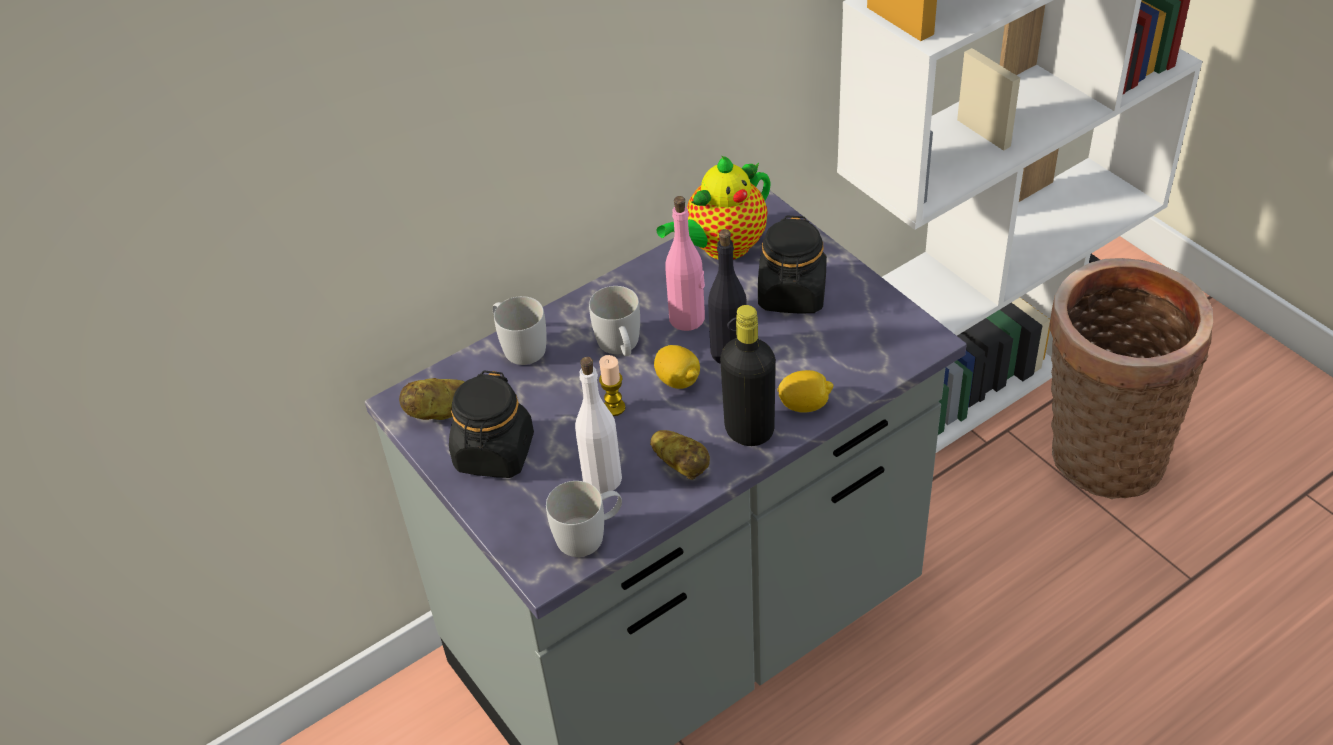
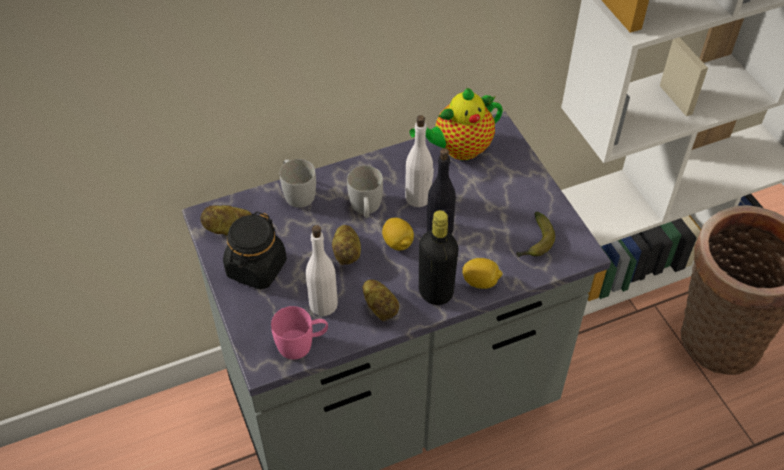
camera: 10 degrees right, 5 degrees up
white mug [546,481,622,557] -> pink mug [271,306,328,360]
candle [599,355,626,416] -> potato [332,225,361,265]
pink bottle [666,196,705,331] -> white bottle [405,115,434,207]
black jar [758,216,827,314] -> none
none -> banana [516,212,555,257]

